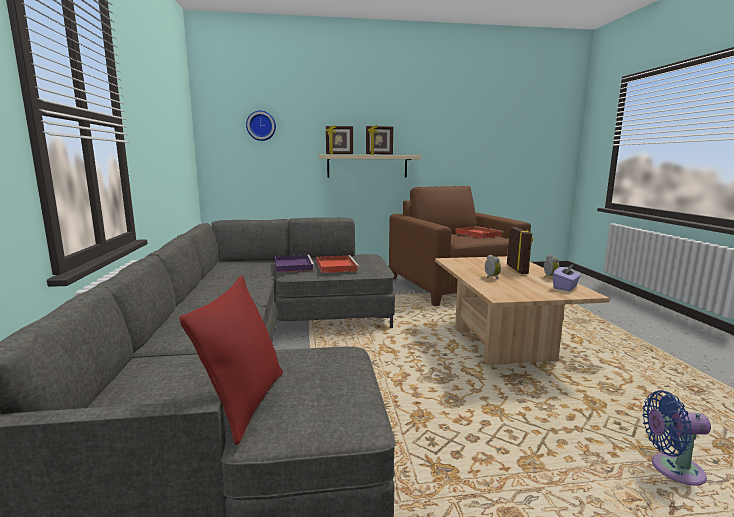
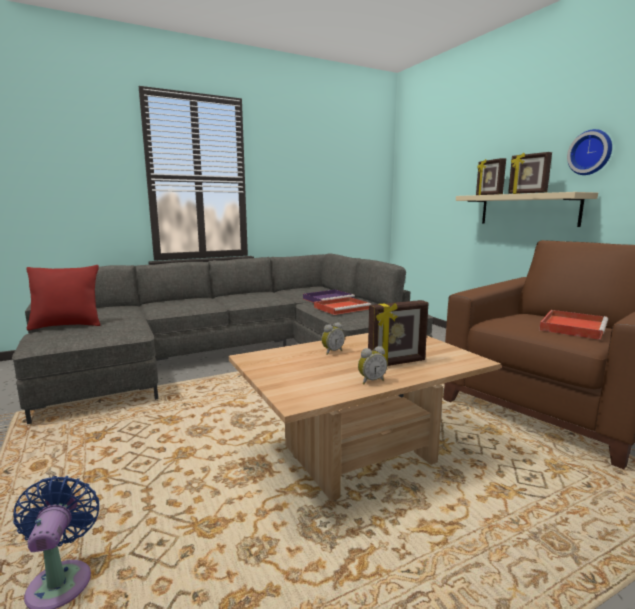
camera: 70 degrees right, 0 degrees up
wall clock [246,110,276,141] -> wall clock moved to [567,129,612,175]
purple tissue box [553,264,581,291] -> none

